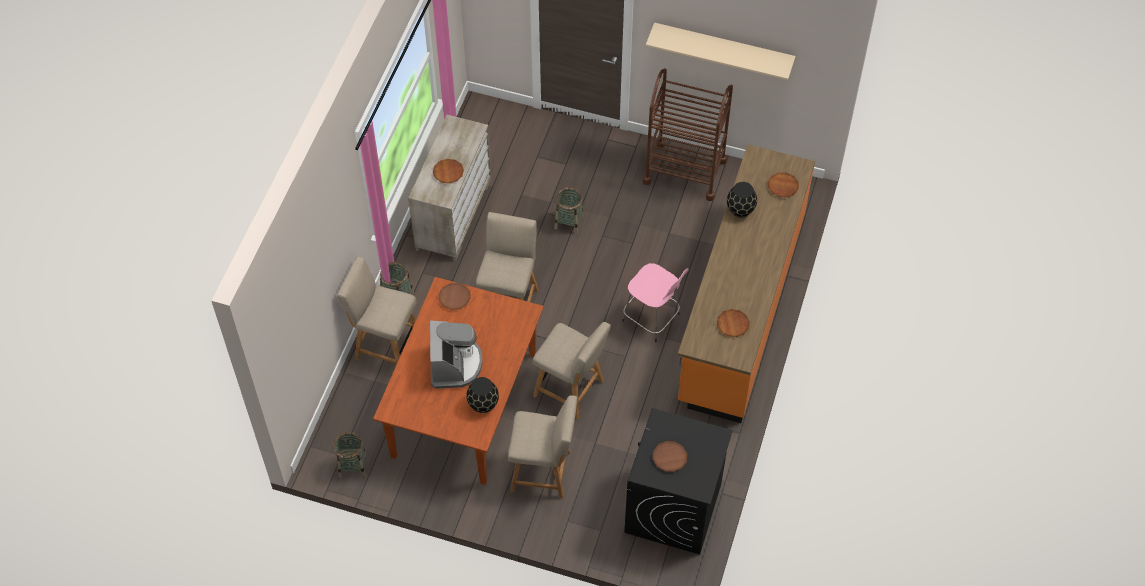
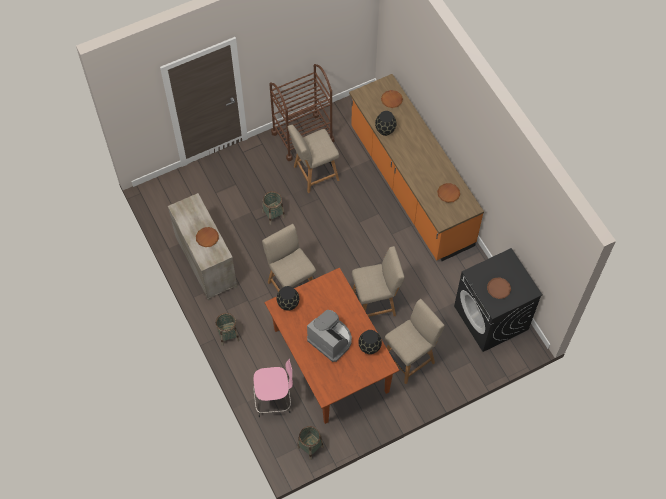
camera: 45 degrees left, 5 degrees up
beige chair [337,256,417,364] -> beige chair moved to [288,125,339,193]
brown plate [439,283,471,310] -> black vase [277,286,299,311]
pink stool [622,263,689,343] -> pink stool moved to [253,359,293,417]
beige shelf [646,23,796,80] -> none

